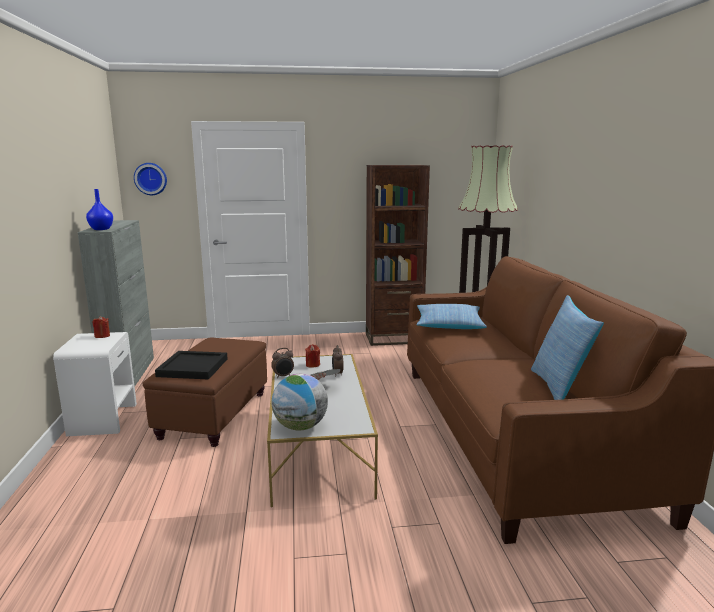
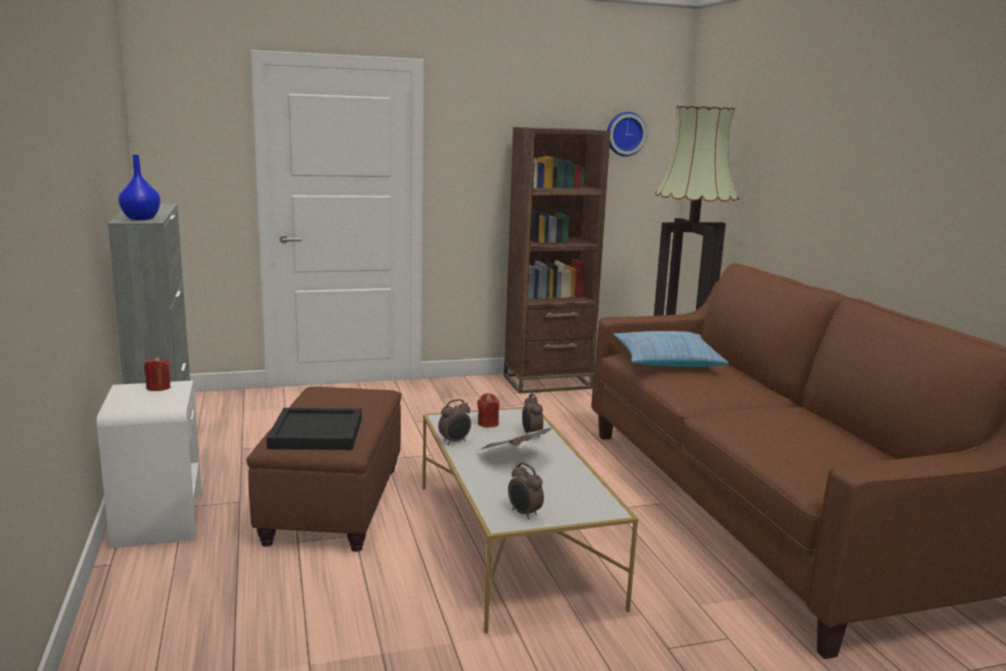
camera: 10 degrees left, 0 degrees up
wall clock [134,163,167,195] -> wall clock moved to [607,112,647,156]
globe [271,374,328,430] -> alarm clock [508,462,544,520]
pillow [531,295,604,400] -> none

